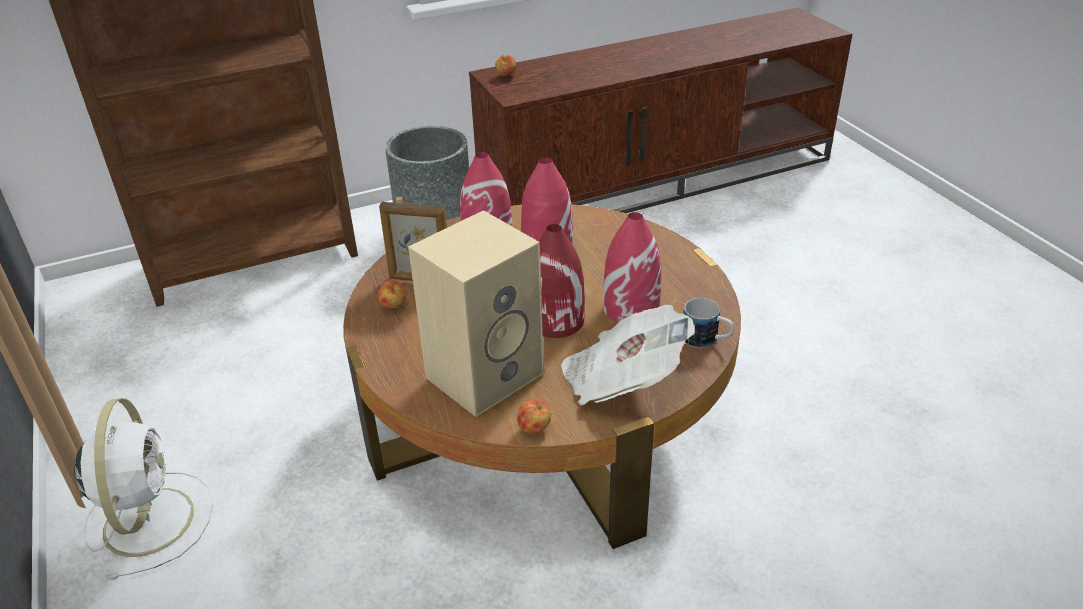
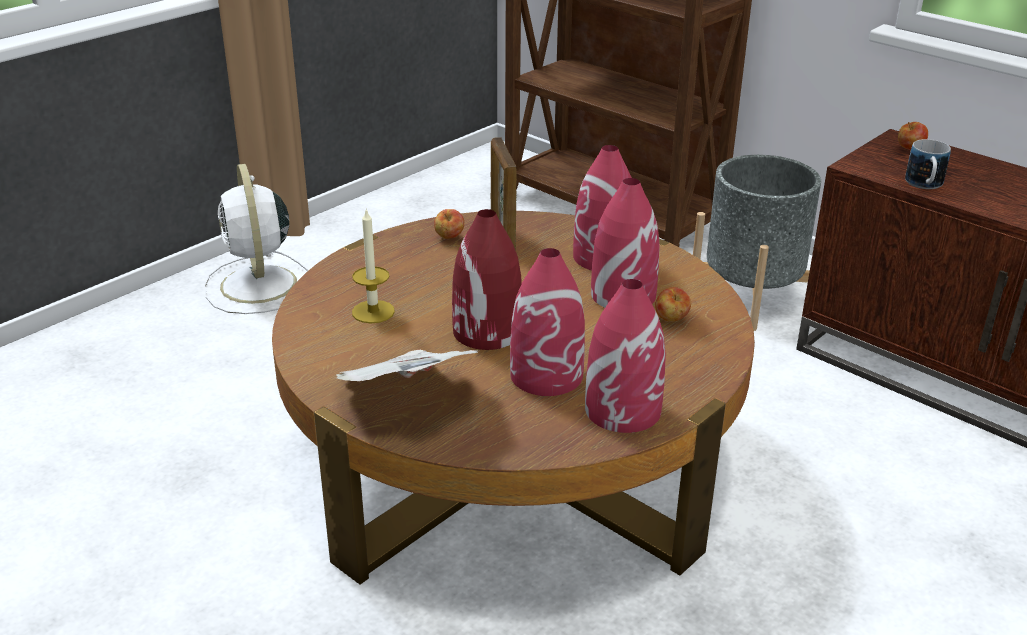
camera: 65 degrees right, 5 degrees down
white fan [74,398,213,580] -> white fan turned 105 degrees clockwise [204,164,309,314]
beige speaker [408,210,544,417] -> candle [352,208,395,323]
apple [517,399,551,434] -> apple moved to [655,287,691,322]
mug [683,298,734,348] -> mug moved to [905,139,951,189]
none -> red vase [585,279,666,433]

